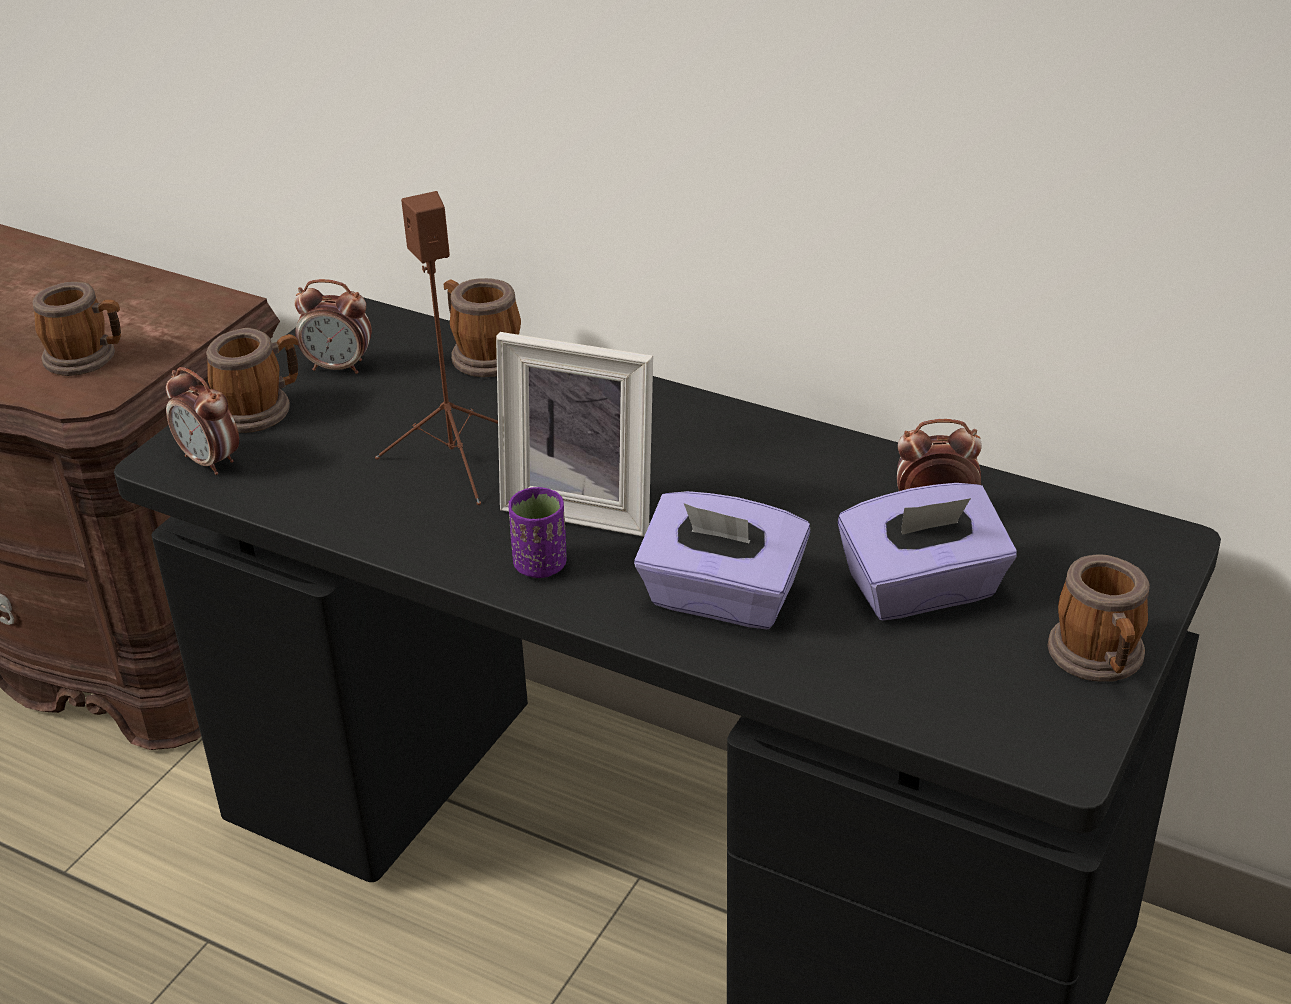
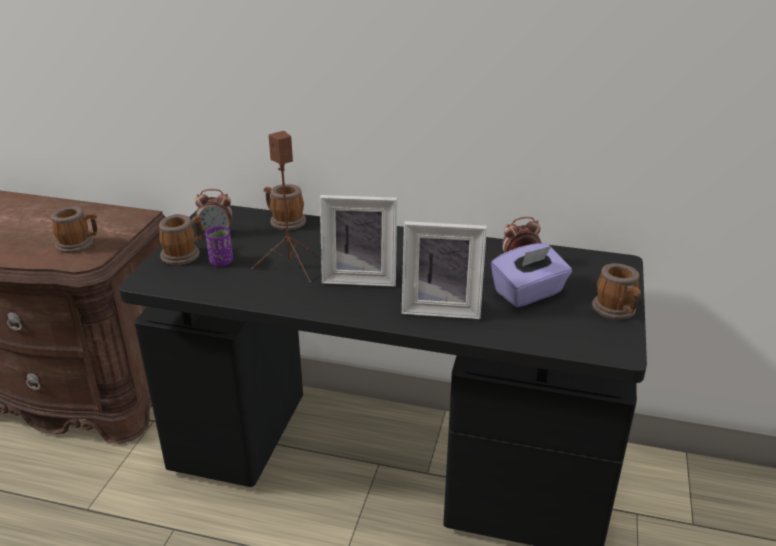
camera: 15 degrees left, 5 degrees down
alarm clock [166,367,239,475] -> none
purple cup [509,487,566,578] -> purple cup moved to [205,226,233,267]
purple tissue box [634,491,811,630] -> picture frame [402,221,487,319]

